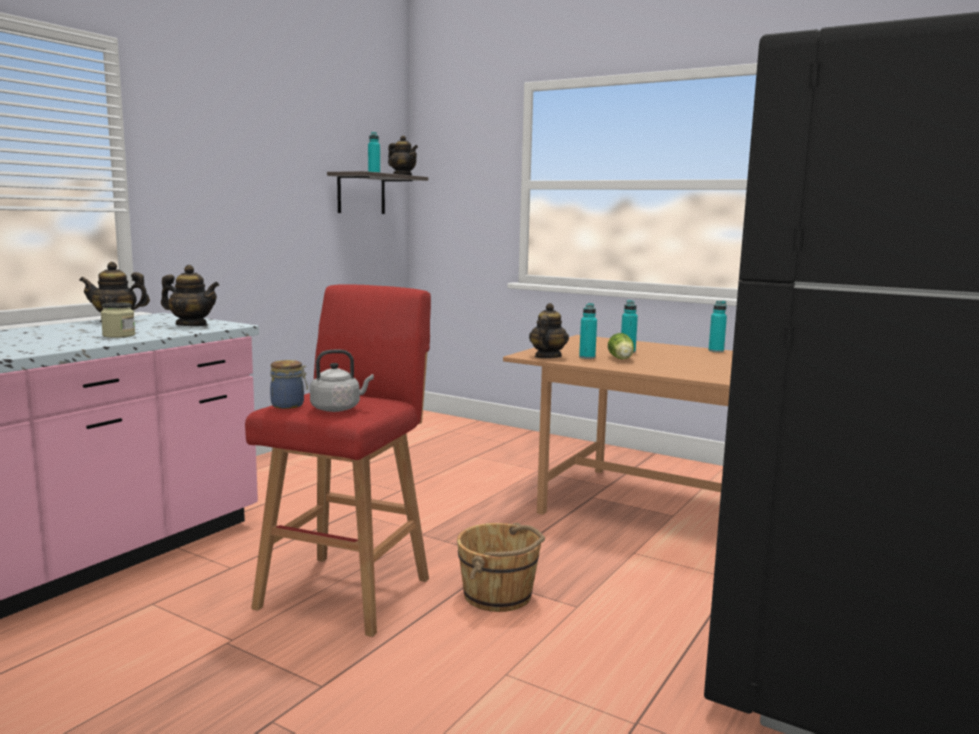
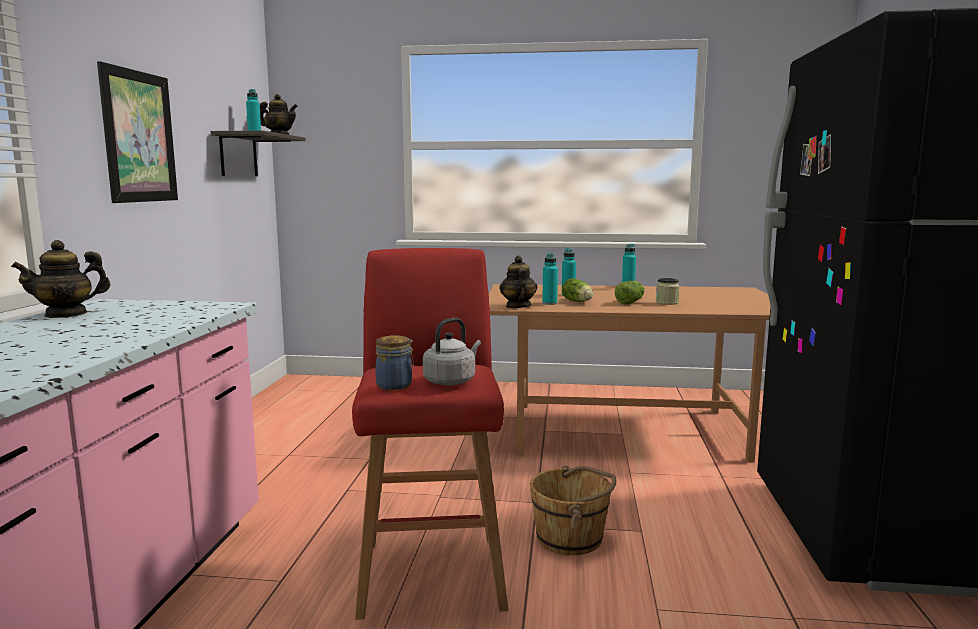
camera: 25 degrees left, 0 degrees up
jar [101,302,135,338] -> jar moved to [656,278,680,305]
teapot [161,265,219,326] -> none
none -> picture [97,61,178,203]
none -> lettuce [615,281,644,305]

